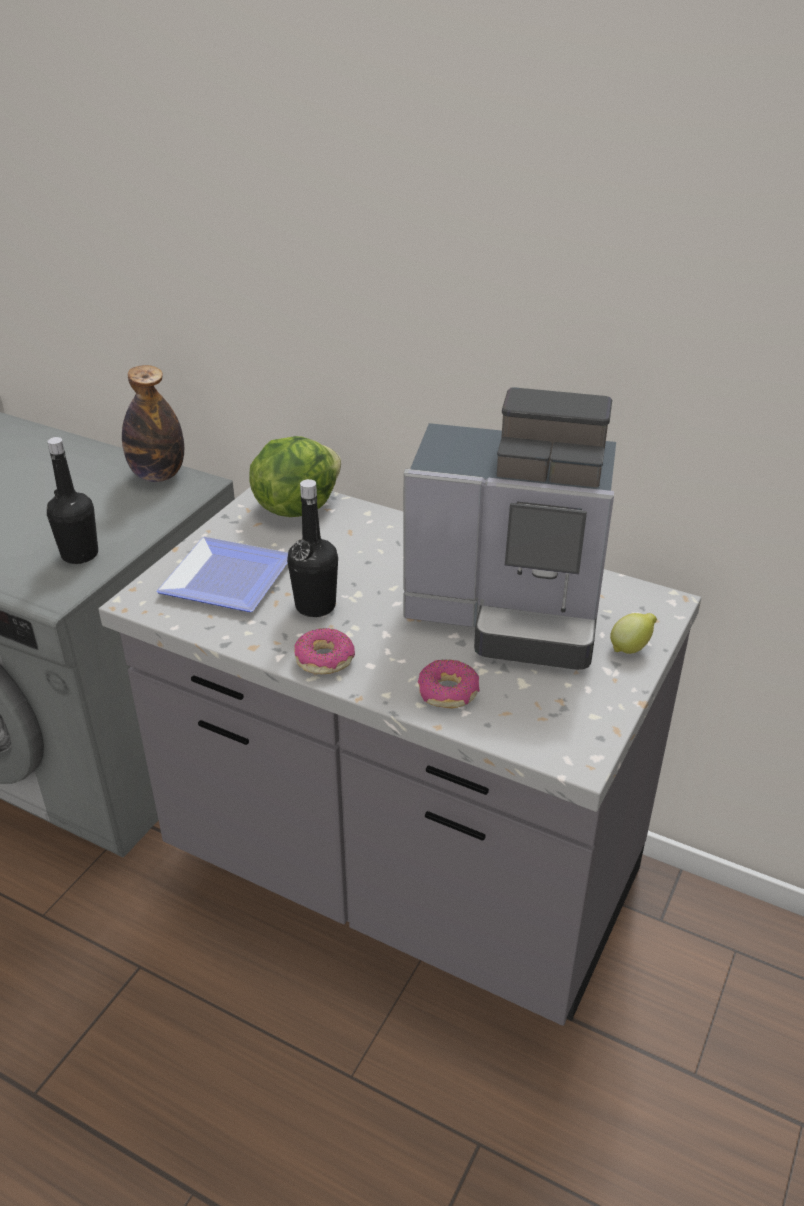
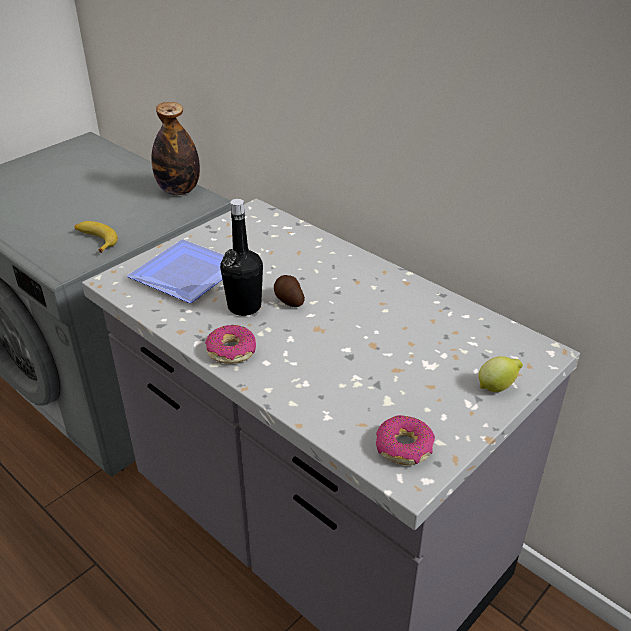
camera: 15 degrees right, 0 degrees up
black bottle [47,437,98,564] -> banana [75,221,118,253]
lettuce [249,436,341,517] -> none
coffee machine [403,387,616,670] -> none
donut [418,660,480,708] -> donut moved to [376,415,435,465]
none -> potato [274,275,305,307]

